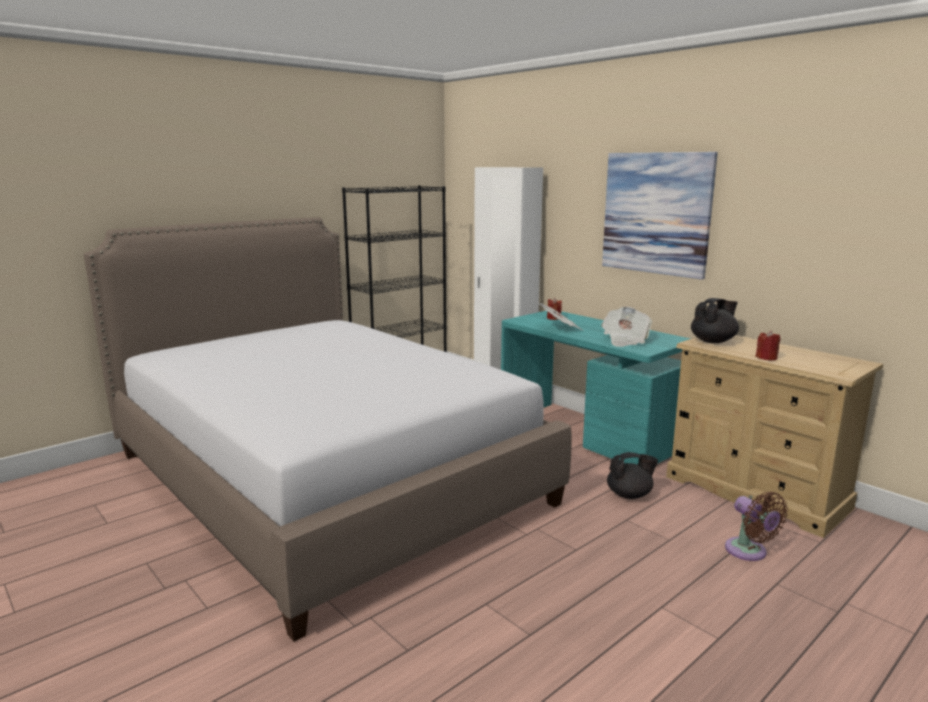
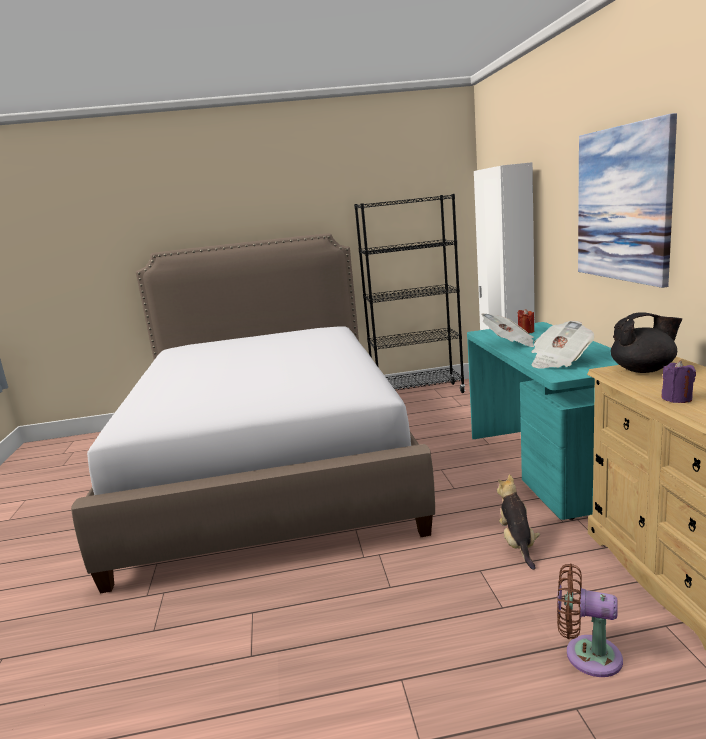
camera: 35 degrees right, 0 degrees up
black teapot [607,452,658,499] -> plush toy [497,474,540,570]
brown fan [725,492,788,561] -> brown fan turned 105 degrees clockwise [557,564,623,677]
red candle [755,331,781,361] -> purple candle [661,361,696,403]

